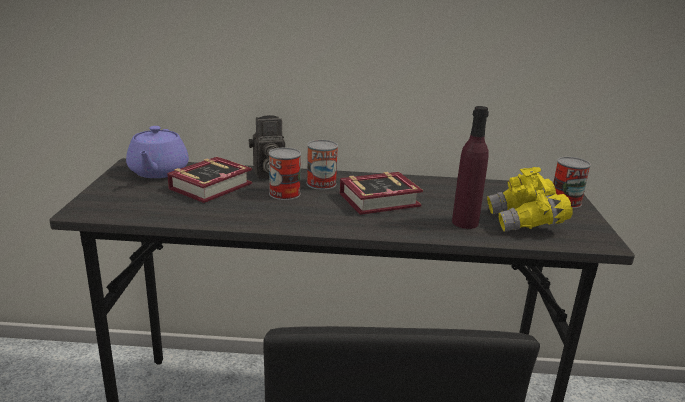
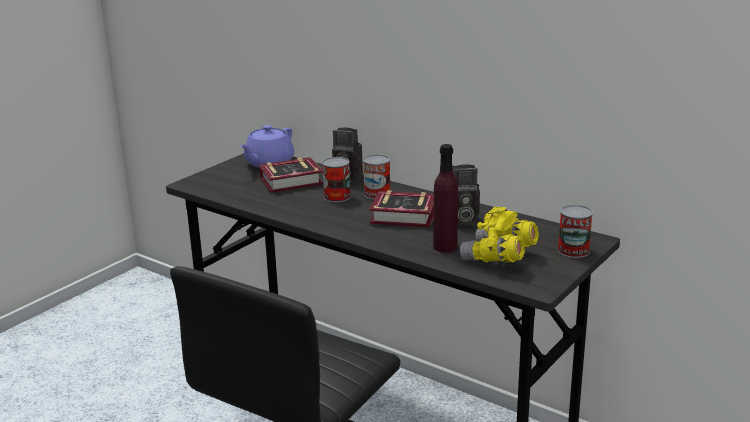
camera: 35 degrees right, 0 degrees up
none -> camera [452,164,480,226]

